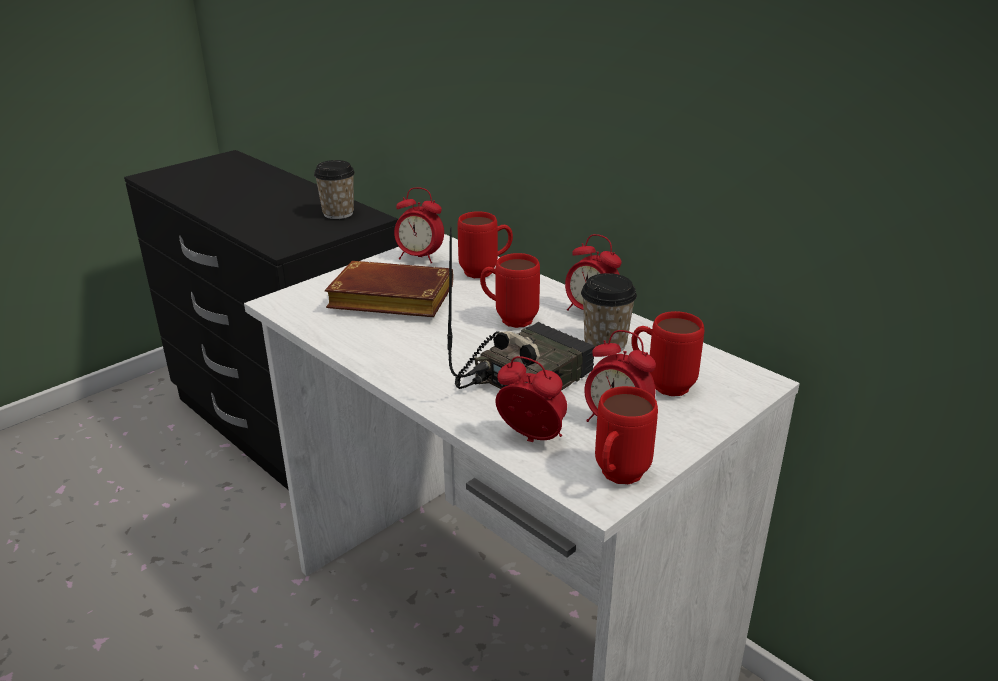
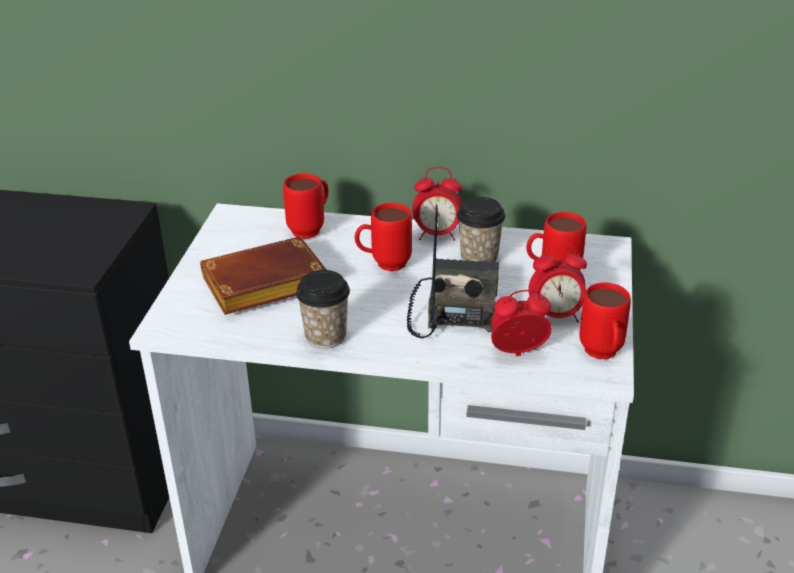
camera: 35 degrees left, 5 degrees up
cup [314,160,355,219] -> cup moved to [296,270,350,349]
alarm clock [394,187,444,263] -> none

